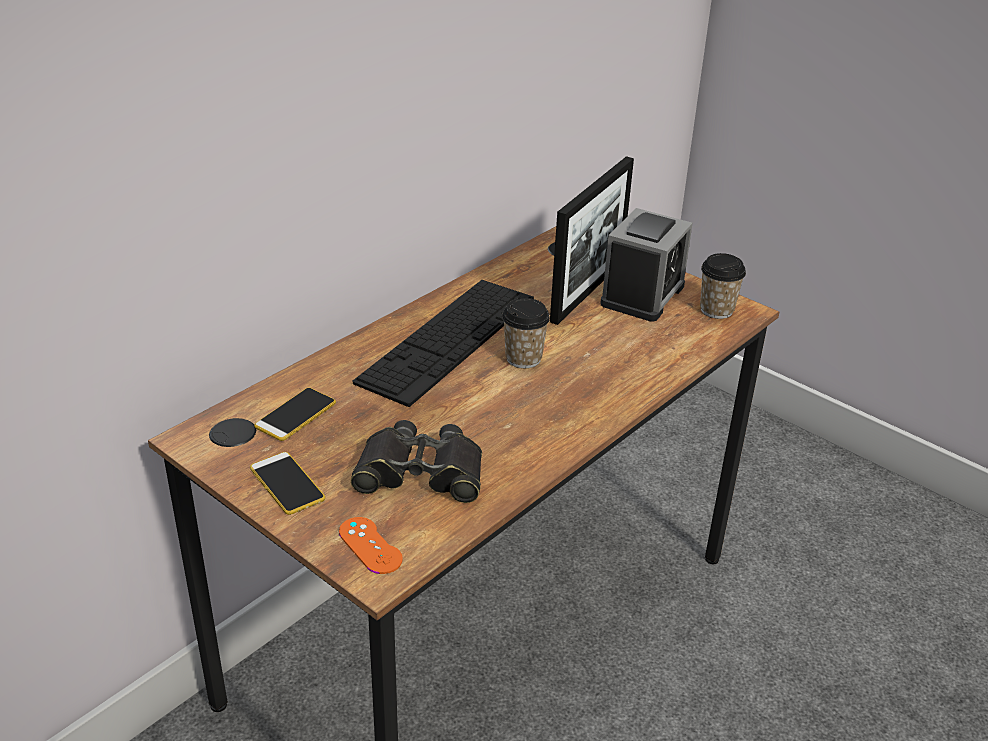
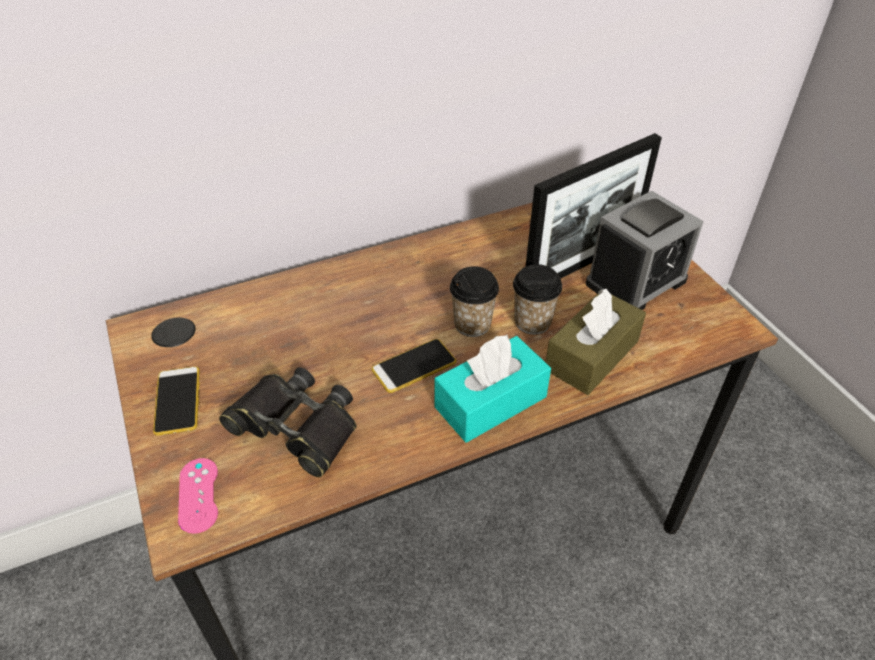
camera: 25 degrees right, 10 degrees up
phone [254,388,336,441] -> phone moved to [371,339,456,393]
orange game controller [339,517,403,574] -> pink game controller [178,458,218,534]
keyboard [353,280,534,407] -> none
cup [700,253,746,319] -> cup moved to [513,264,562,335]
none -> turquoise tissue box [435,335,551,443]
none -> brown tissue box [546,289,646,395]

